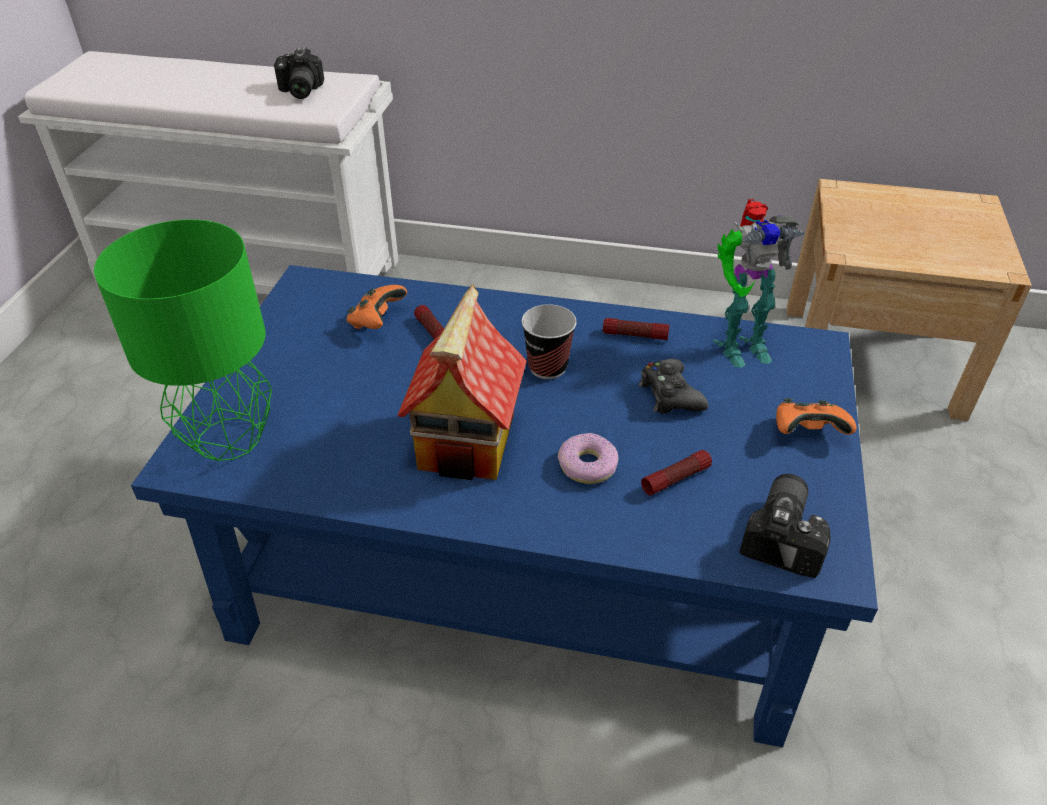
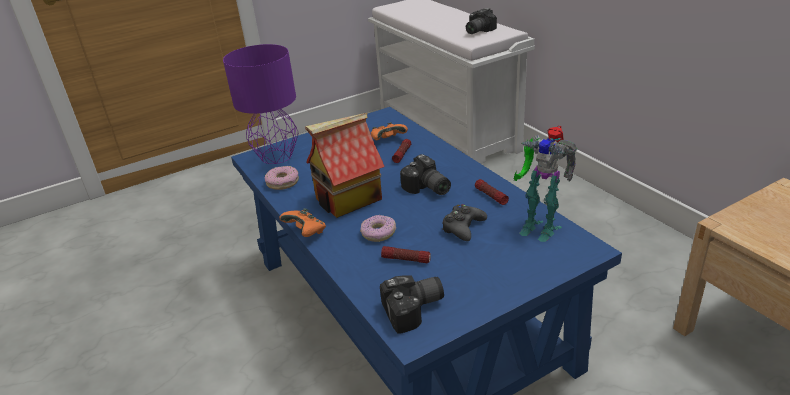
camera: 50 degrees right, 10 degrees down
green table lamp [94,219,272,461] -> purple table lamp [223,44,299,164]
cup [521,304,577,379] -> camera [400,154,451,195]
orange game controller [776,398,856,435] -> orange game controller moved to [279,208,326,237]
none -> donut [264,166,299,190]

